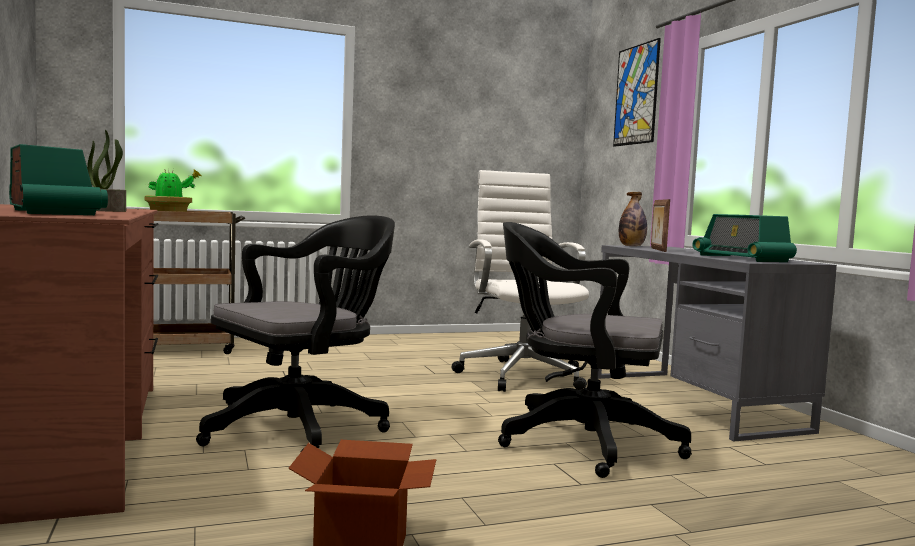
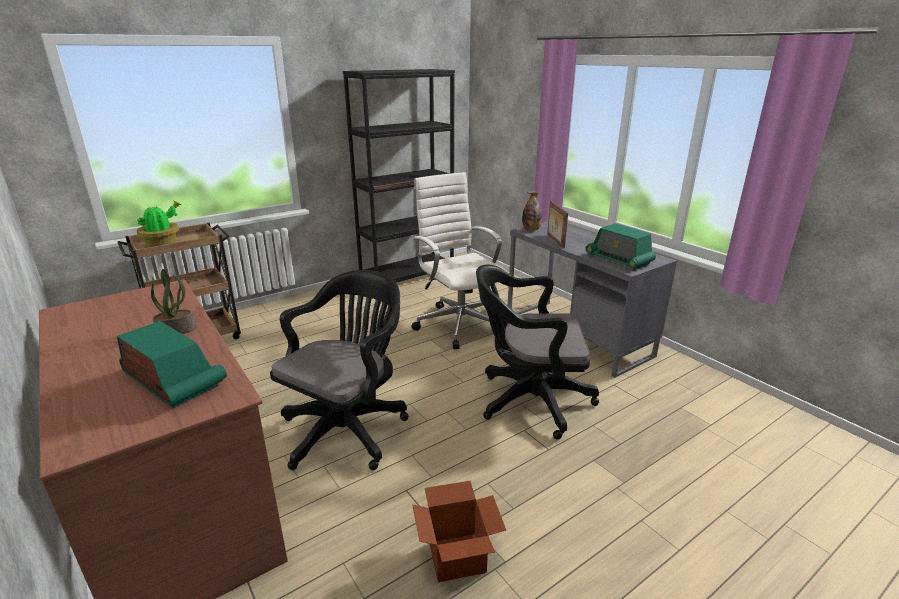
camera: 15 degrees left, 20 degrees up
picture [613,38,661,147] -> none
none -> black bookcase [343,69,455,282]

